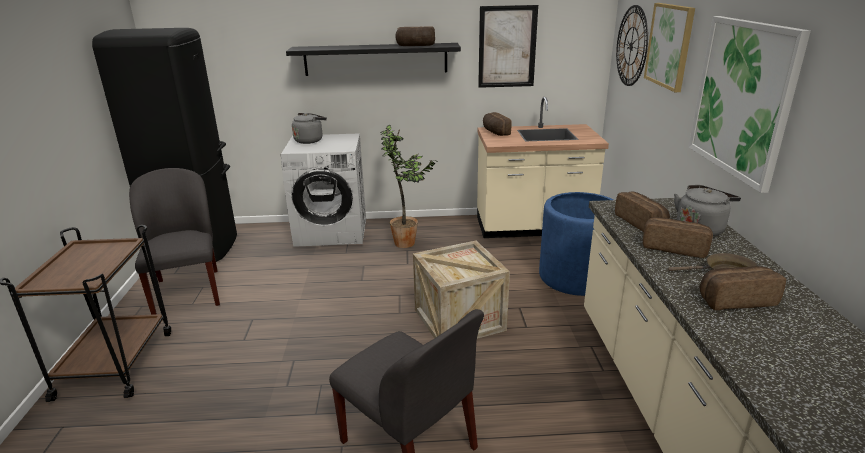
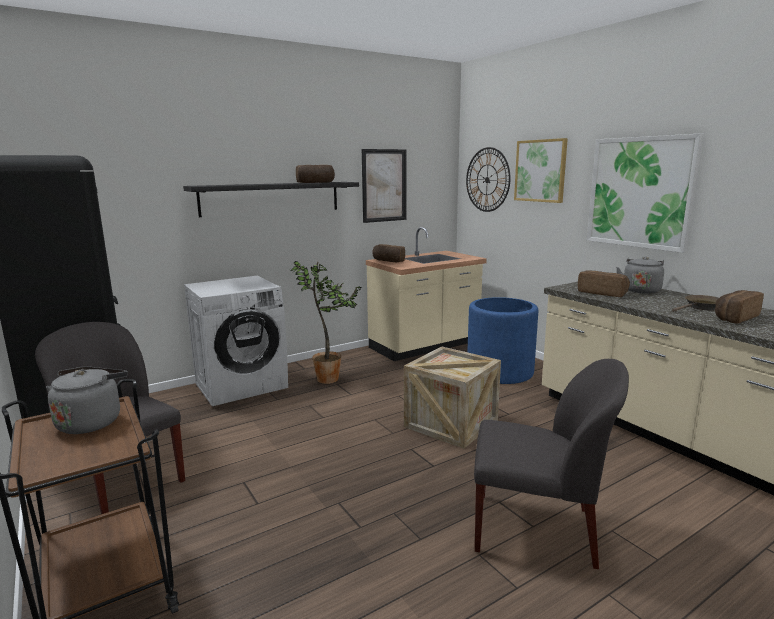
camera: 30 degrees left, 10 degrees down
grey kettle [292,113,327,144] -> grey kettle moved to [46,366,128,434]
bread [643,217,713,258] -> none

